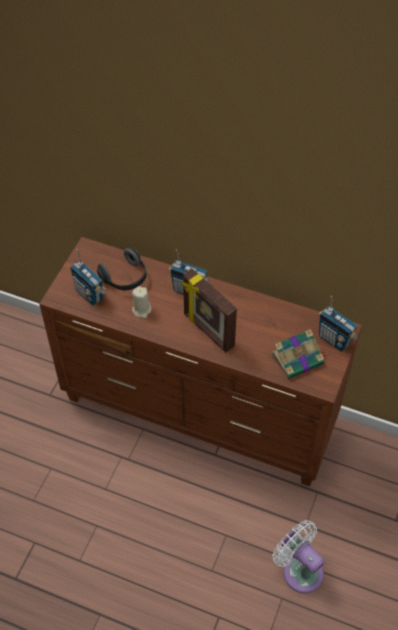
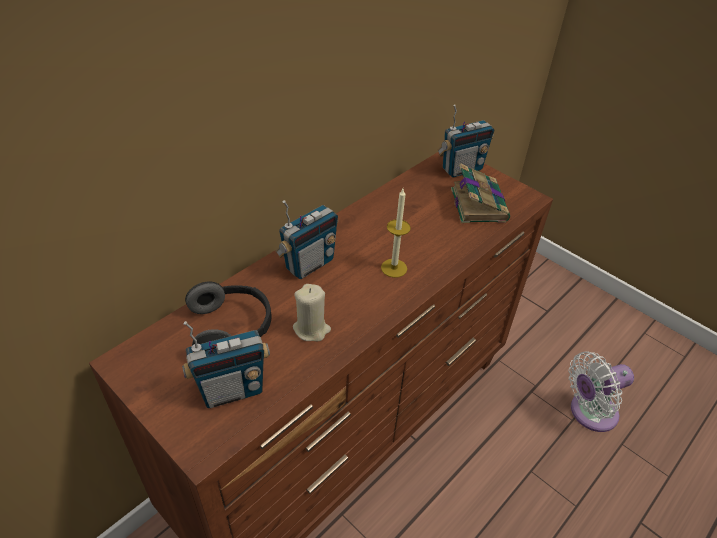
camera: 70 degrees left, 10 degrees down
picture frame [182,269,237,353] -> candle [381,189,411,278]

